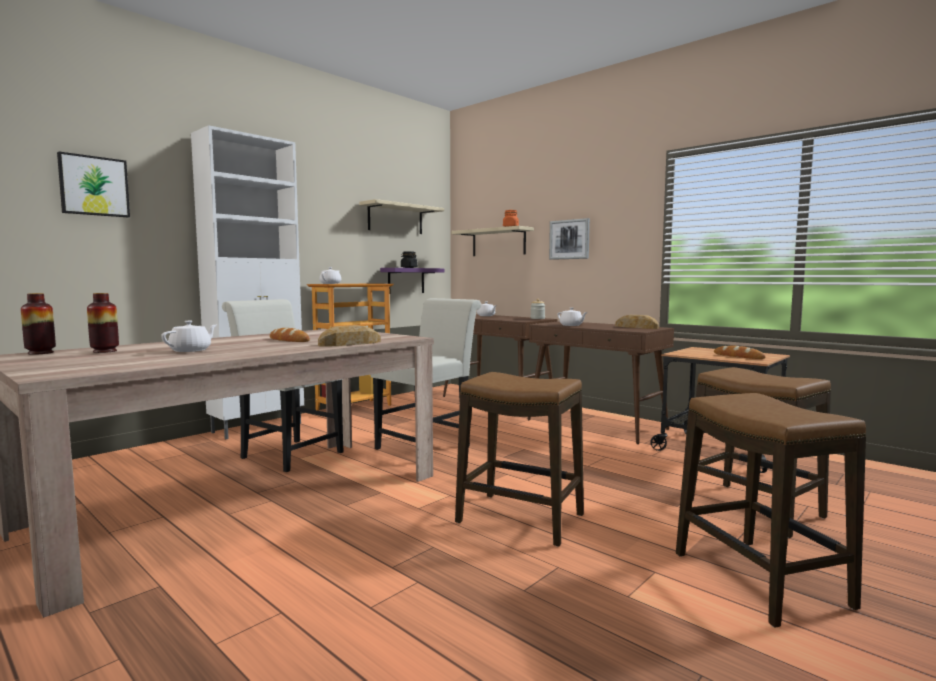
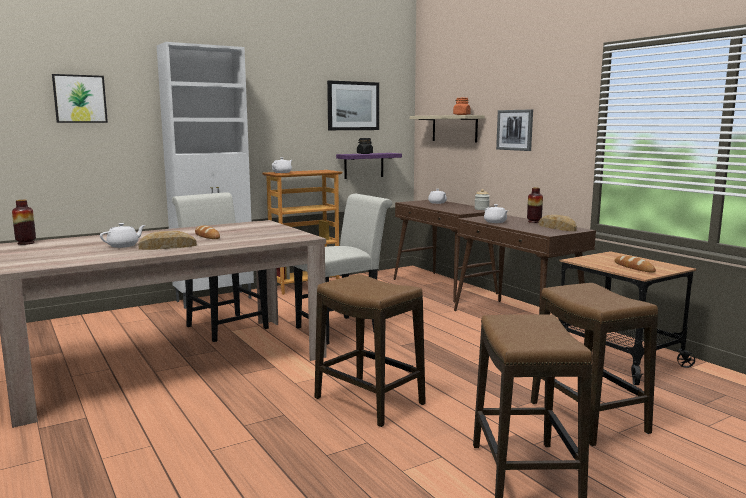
camera: 15 degrees right, 5 degrees up
vase [87,293,119,353] -> vase moved to [527,188,543,223]
bread [318,325,381,347] -> bread moved to [138,231,197,250]
beige shelf [359,199,444,234] -> picture [327,80,379,130]

